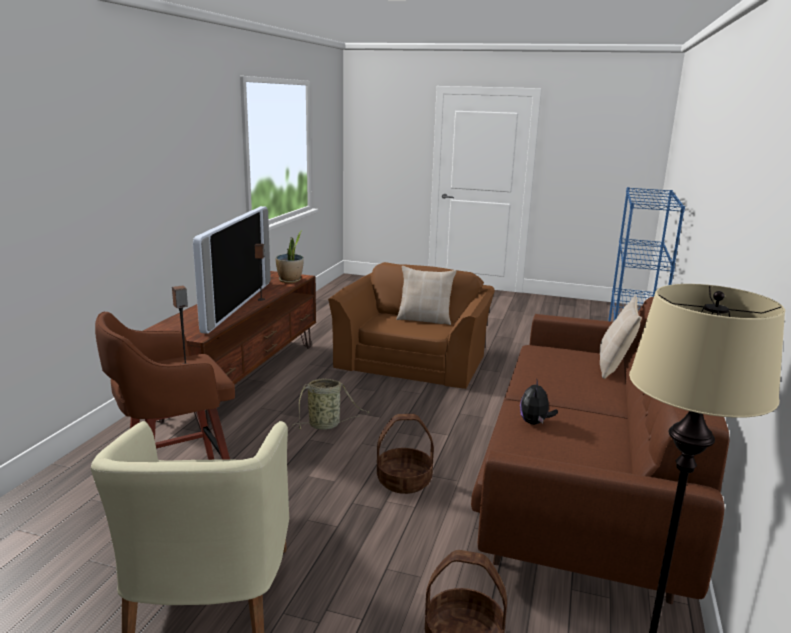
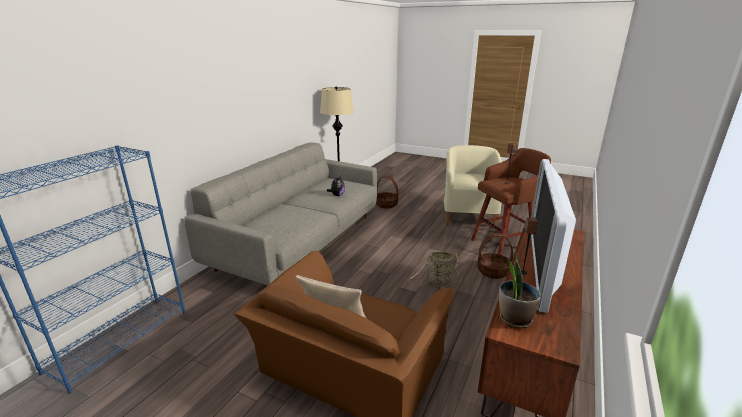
camera: 170 degrees left, 5 degrees up
basket [377,414,434,494] -> basket moved to [477,233,513,279]
brown sofa [471,297,730,604] -> grey sofa [185,142,377,285]
beige pillow [600,296,642,379] -> none

